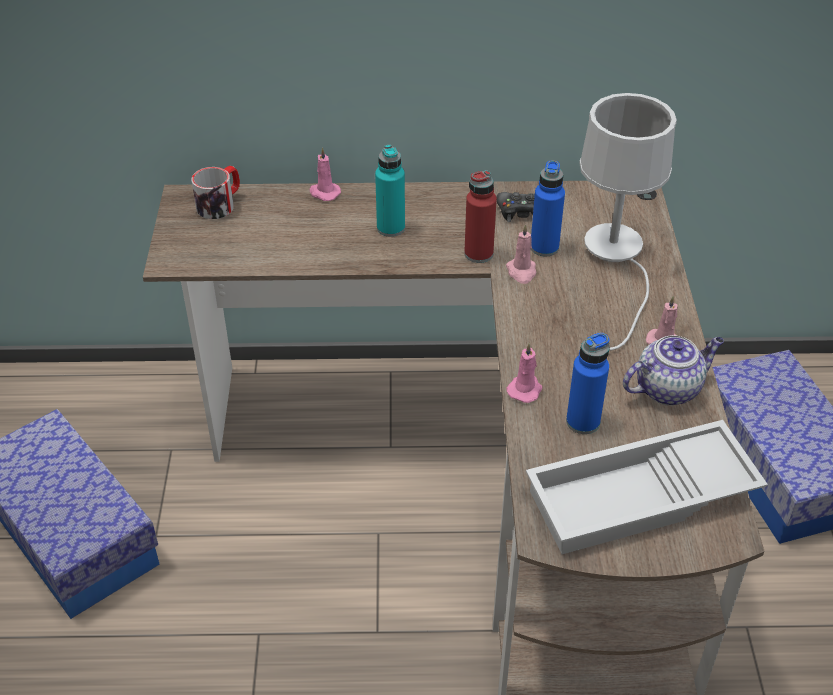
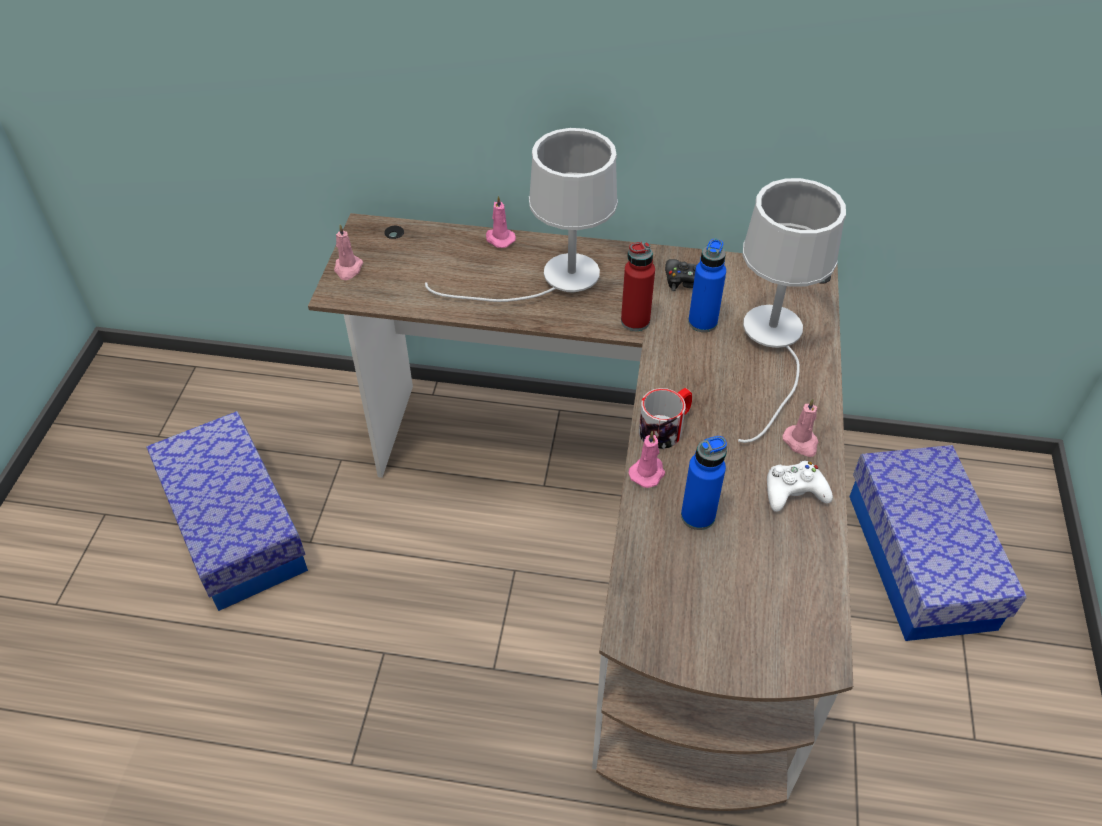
camera: 10 degrees right, 5 degrees up
mug [191,166,240,219] -> mug moved to [639,388,692,449]
turquoise bottle [375,145,405,237] -> white table lamp [425,128,618,302]
pink candle [506,224,536,284] -> pink candle moved to [334,224,363,280]
white tray [526,420,768,554] -> none
teapot [623,335,724,406] -> white game controller [767,461,833,512]

